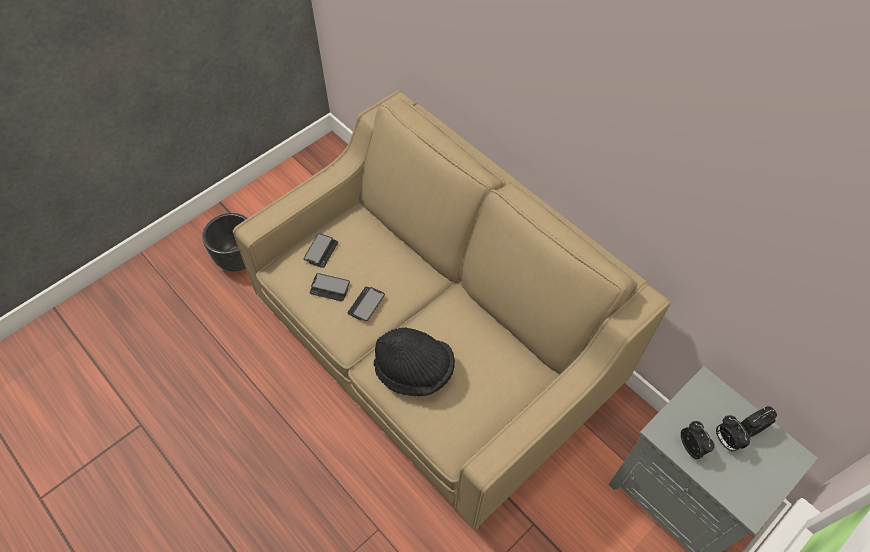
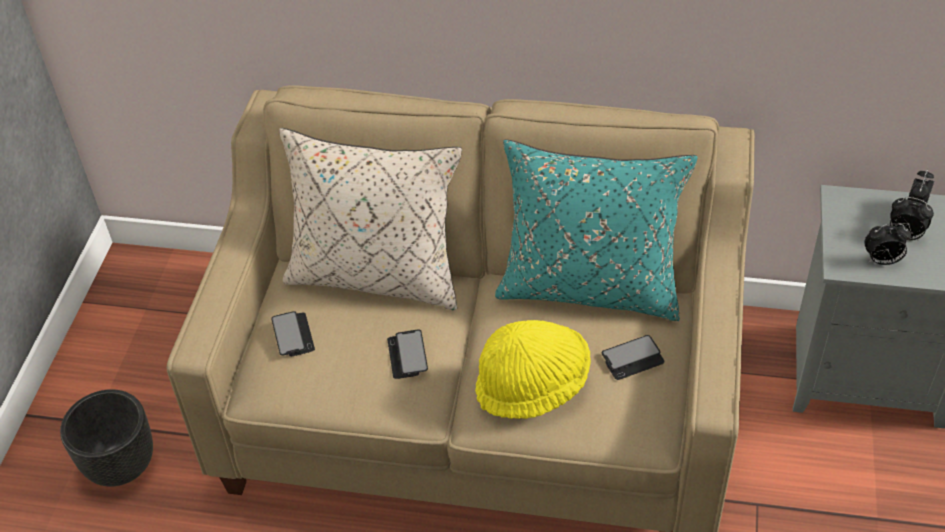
camera: 35 degrees left, 10 degrees down
phone [310,273,350,302] -> phone moved to [602,335,664,380]
black hat [374,328,455,396] -> yellow hat [475,320,591,419]
alarm clock [681,421,715,459] -> alarm clock turned 150 degrees clockwise [864,223,911,265]
none -> beige pillow [279,128,462,310]
none -> turquoise pillow [495,139,698,321]

